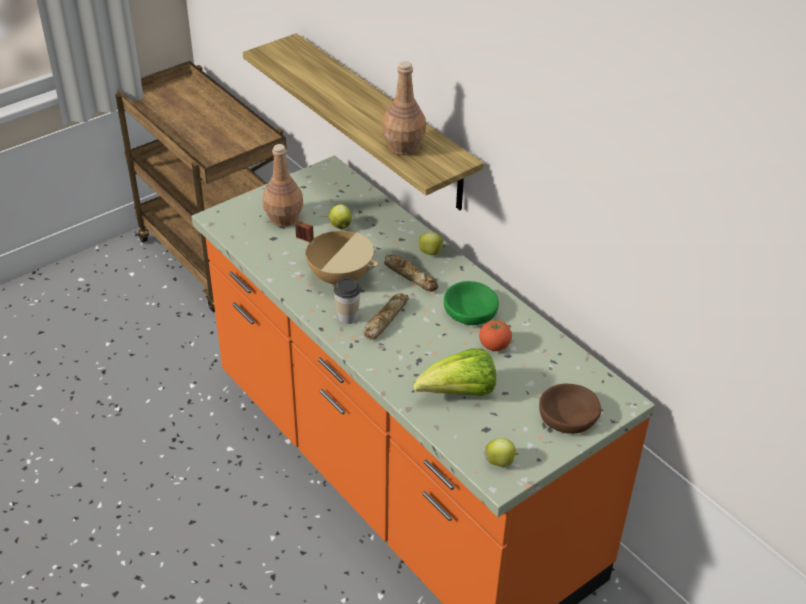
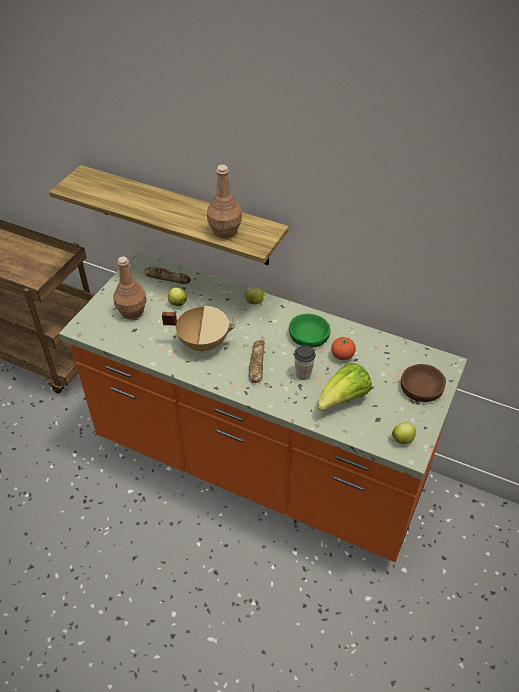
camera: 25 degrees left, 5 degrees up
cup [334,278,361,324] -> cup moved to [294,345,316,380]
bread [384,254,438,292] -> bread moved to [144,267,191,284]

